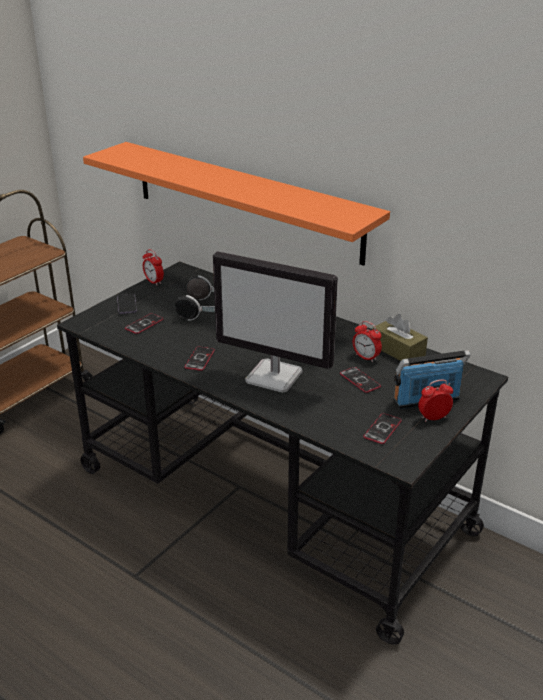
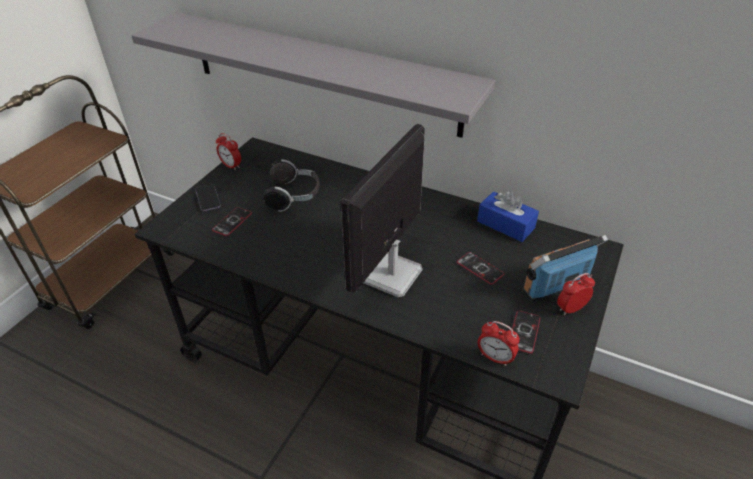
camera: 10 degrees left, 10 degrees up
orange shelf [83,142,390,266] -> grey shelf [131,12,496,138]
phone [184,346,215,371] -> none
monitor [213,251,338,393] -> monitor turned 105 degrees clockwise [341,124,425,297]
alarm clock [353,321,382,362] -> alarm clock moved to [478,321,520,366]
brown tissue box [373,314,428,361] -> blue tissue box [477,190,539,242]

